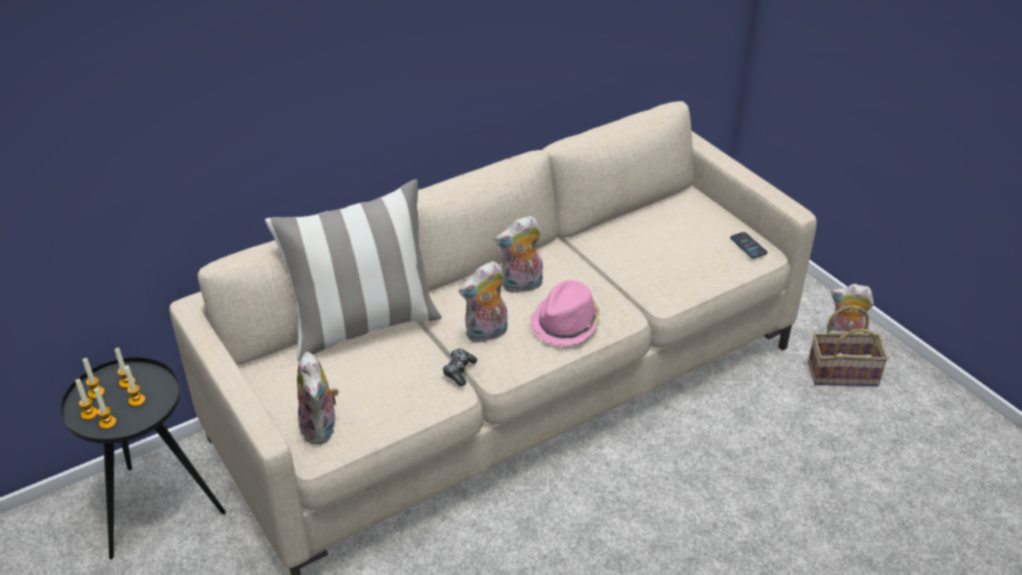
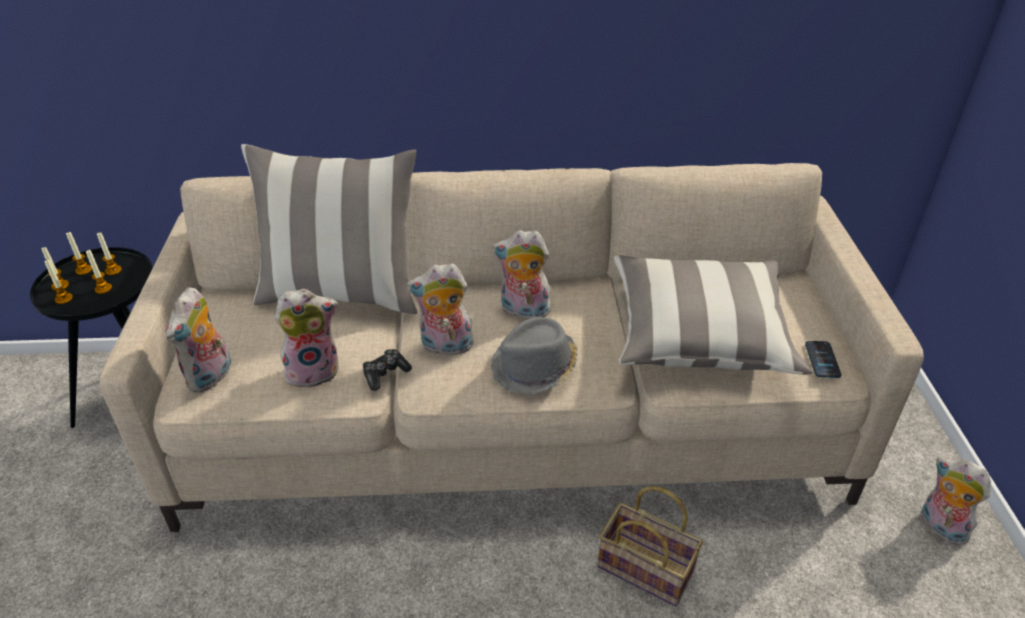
camera: 30 degrees right, 0 degrees up
pink hat [531,280,600,347] -> grey hat [491,317,578,394]
basket [808,305,888,386] -> basket moved to [597,486,703,606]
none -> plush toy [274,289,339,388]
none -> pillow [614,256,812,375]

